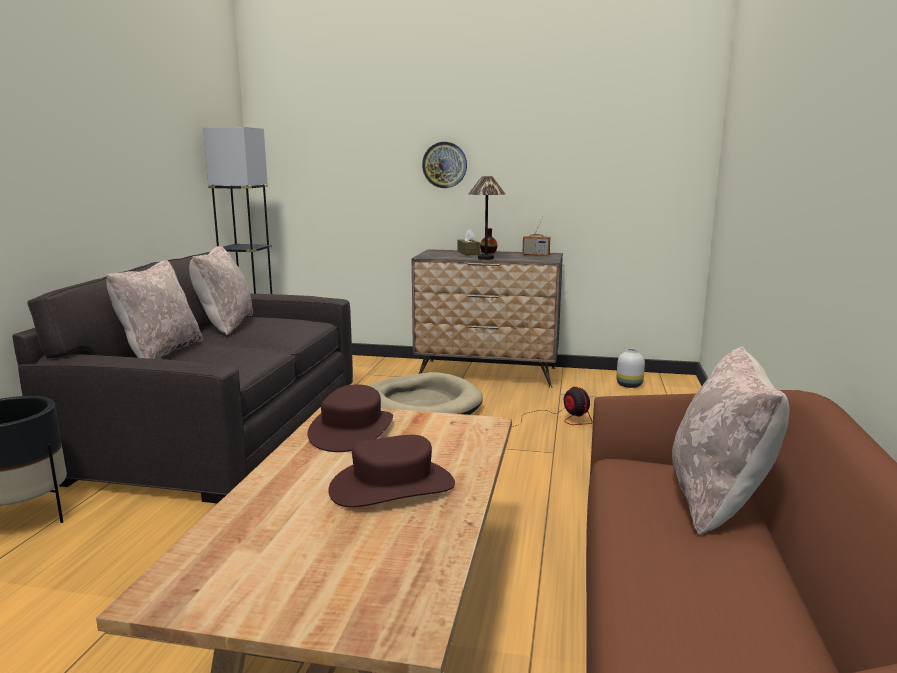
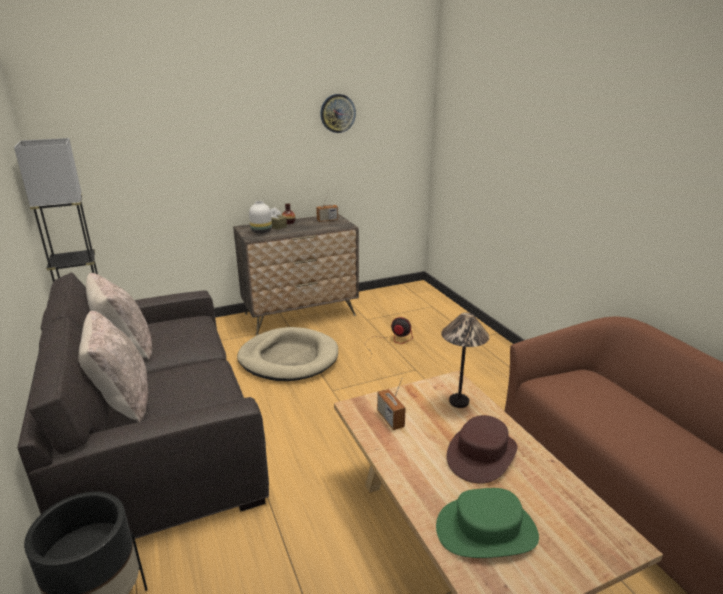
camera: 35 degrees left, 10 degrees up
brown hat [307,384,393,452] -> radio [377,379,406,430]
wall clock [422,142,467,188] -> wall clock moved to [320,94,356,133]
table lamp [469,176,505,260] -> table lamp moved to [441,313,490,408]
white vase [617,348,645,388] -> white vase moved to [249,201,272,234]
beige pillow [672,346,790,535] -> none
none -> green hat [436,488,539,558]

